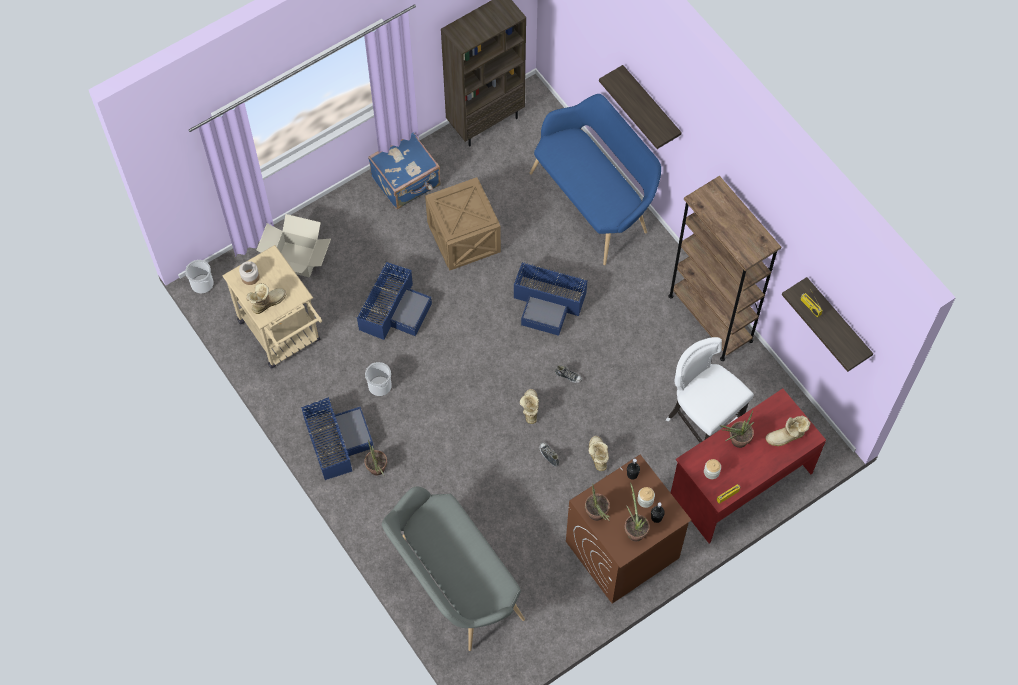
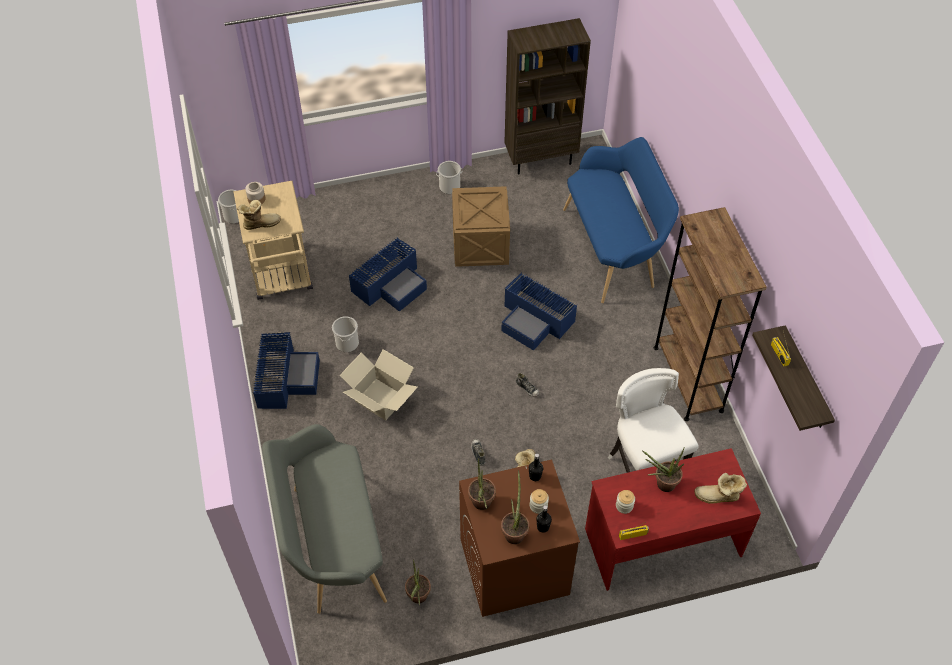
camera: 20 degrees right, 10 degrees down
cardboard box [257,214,331,278] -> cardboard box moved to [339,349,417,421]
potted plant [364,440,387,476] -> potted plant moved to [405,559,431,606]
blue suitcase [368,132,441,209] -> bucket [436,161,463,194]
boot [520,389,539,424] -> none
shelf [599,65,682,149] -> none

